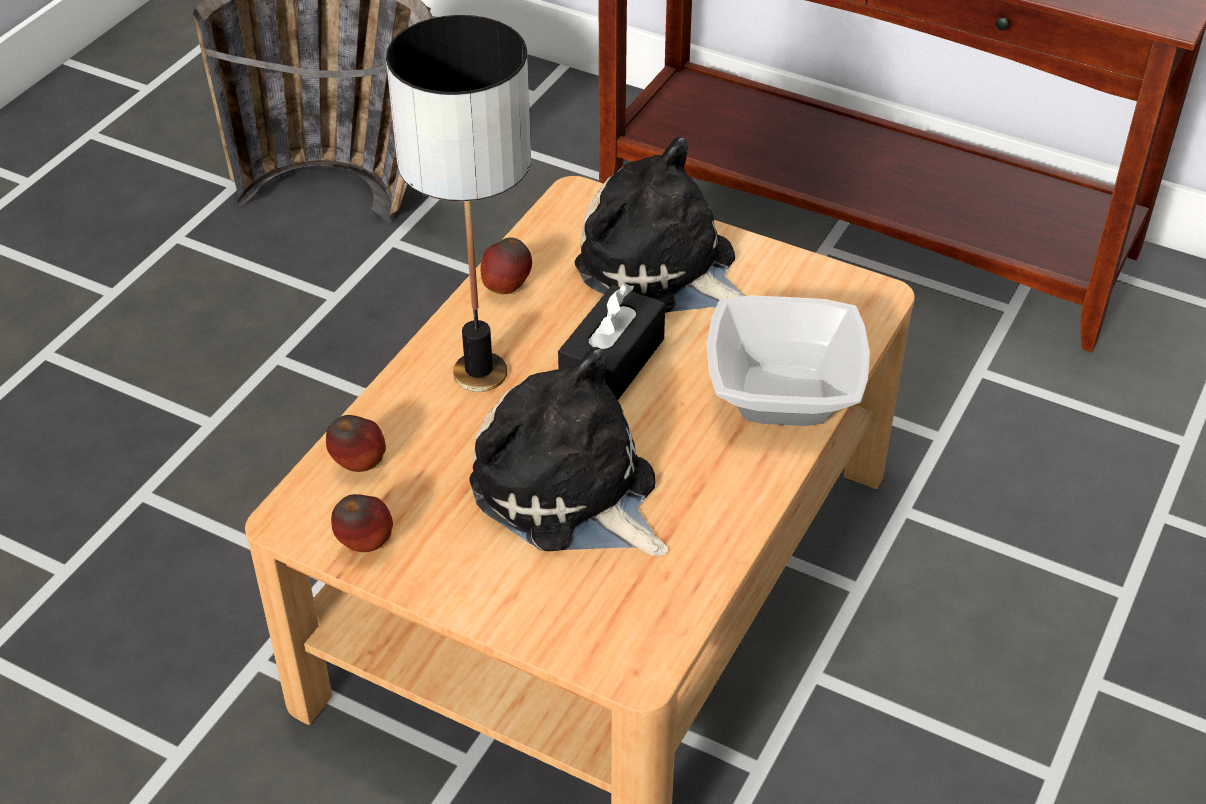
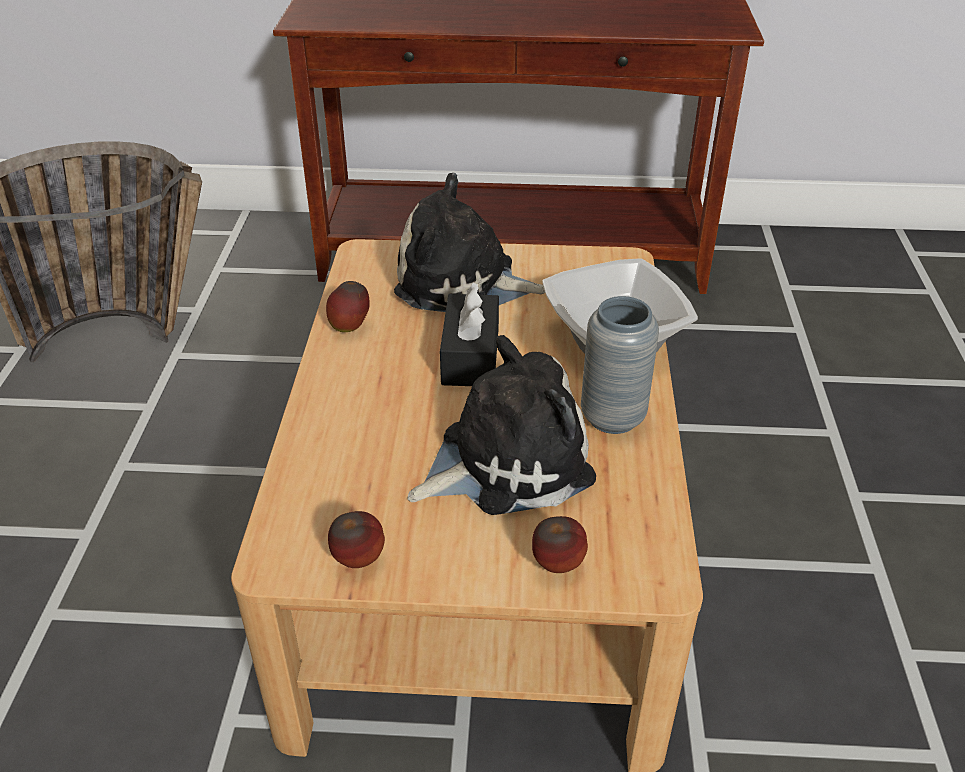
camera: 25 degrees left, 5 degrees down
apple [326,415,386,472] -> apple moved to [532,516,588,573]
table lamp [386,15,531,392] -> none
plush toy [470,347,668,556] -> plush toy turned 135 degrees clockwise [407,335,596,515]
none -> grey vase [581,296,659,434]

